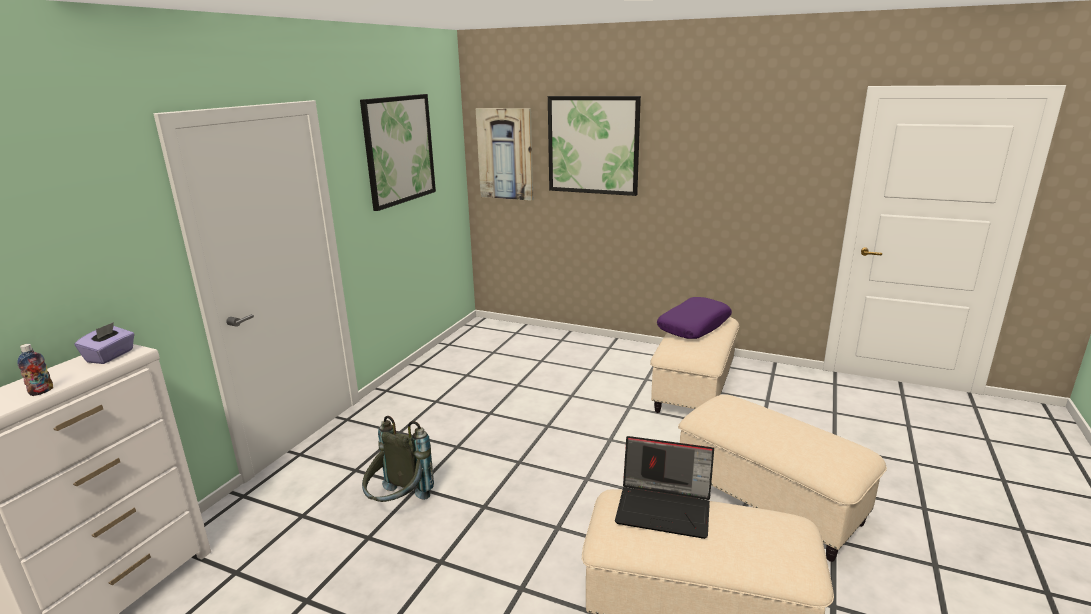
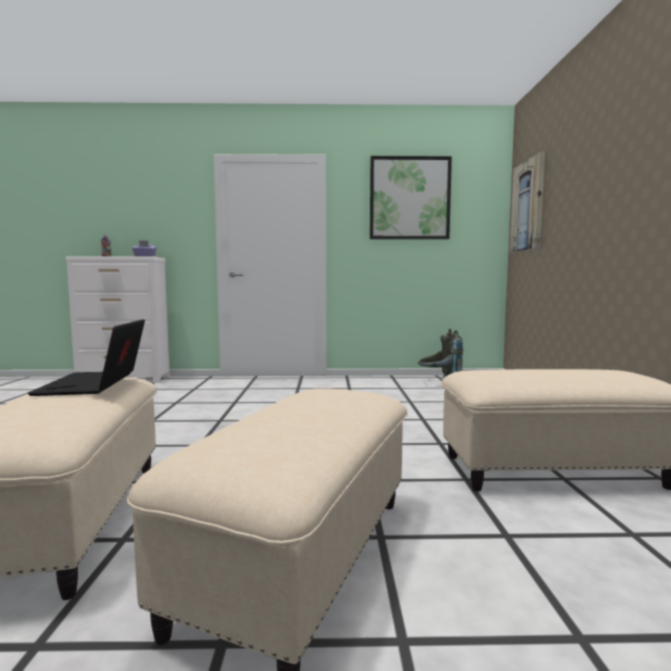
camera: 65 degrees right, 15 degrees down
grey backpack [362,416,434,502] -> grey backpack moved to [418,329,463,379]
picture [548,96,641,196] -> none
purple pillow [657,297,732,339] -> none

